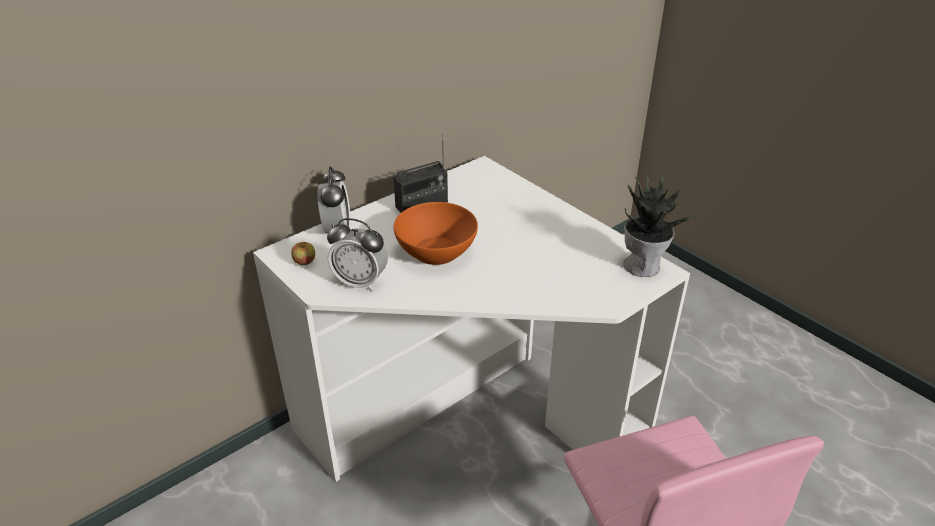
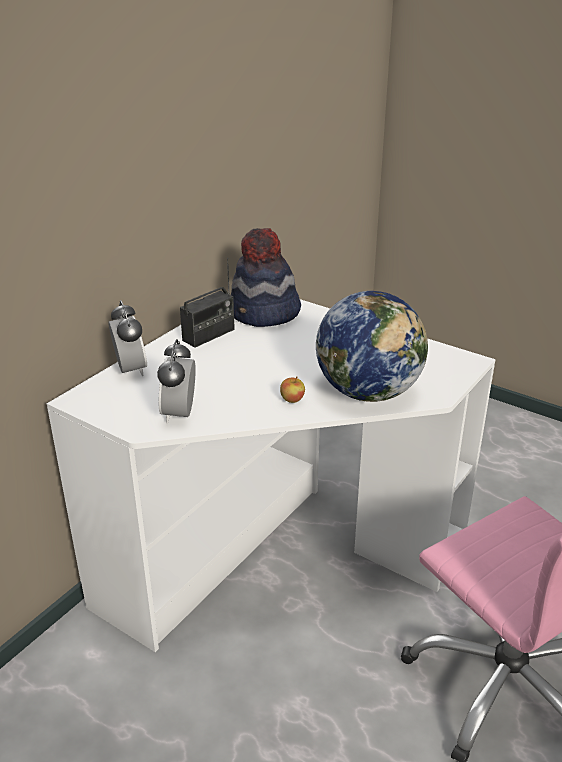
camera: 15 degrees left, 5 degrees down
apple [291,242,315,265] -> apple moved to [280,376,305,403]
alarm clock [327,218,388,291] -> alarm clock turned 90 degrees clockwise [157,339,196,424]
orange bowl [394,202,478,265] -> none
potted plant [623,171,700,277] -> none
none -> hat [231,228,301,327]
none -> globe [316,291,428,402]

